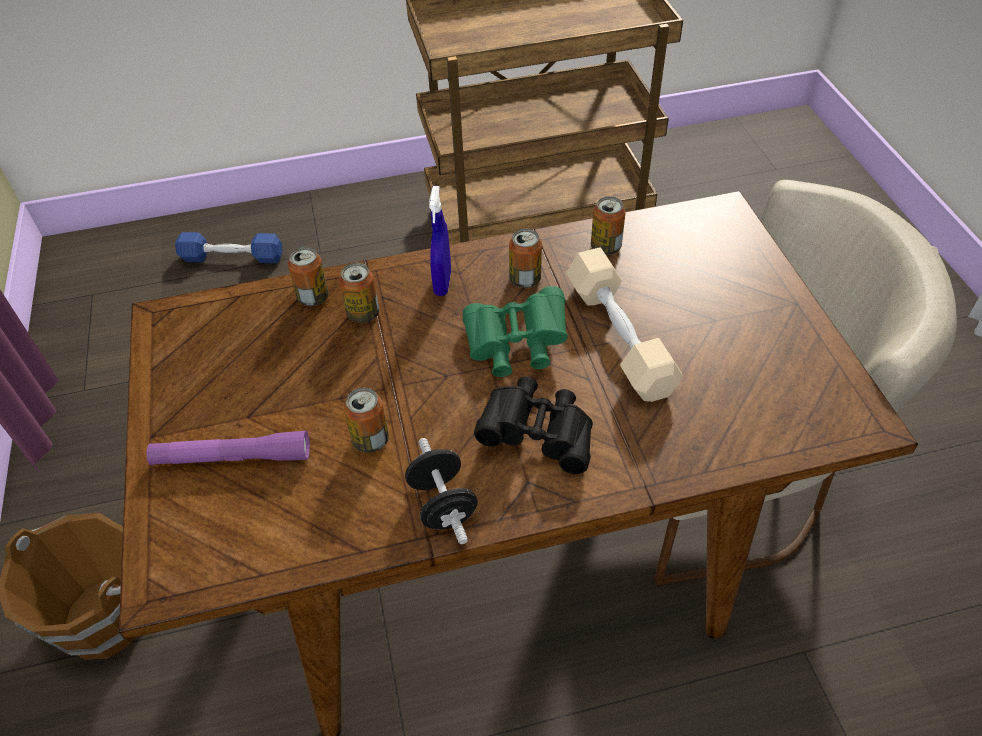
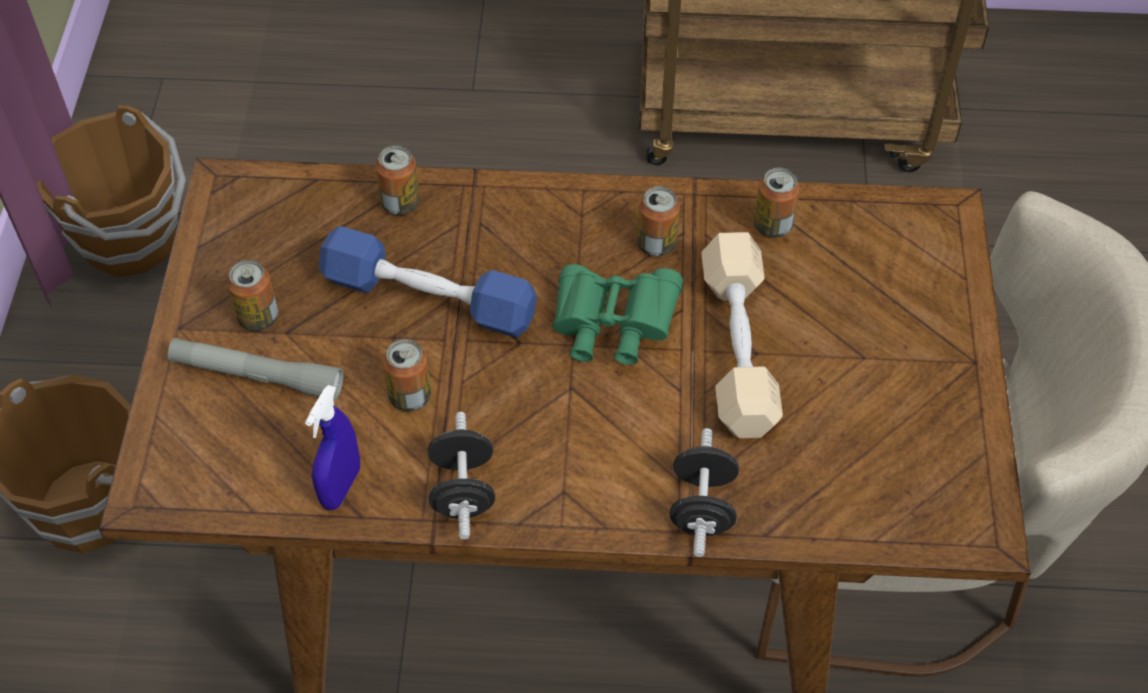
camera: 15 degrees right, 5 degrees up
purple flashlight [147,431,310,465] -> grey flashlight [168,338,344,401]
blue dumbbell [175,232,283,263] -> blue dumbbell moved to [319,226,537,338]
can [339,263,379,323] -> can moved to [227,260,278,331]
blue spray bottle [429,186,451,296] -> blue spray bottle moved to [305,385,360,510]
black binoculars [474,377,593,474] -> none
none -> brown bucket [36,105,186,277]
none -> black dumbbell [669,428,739,557]

